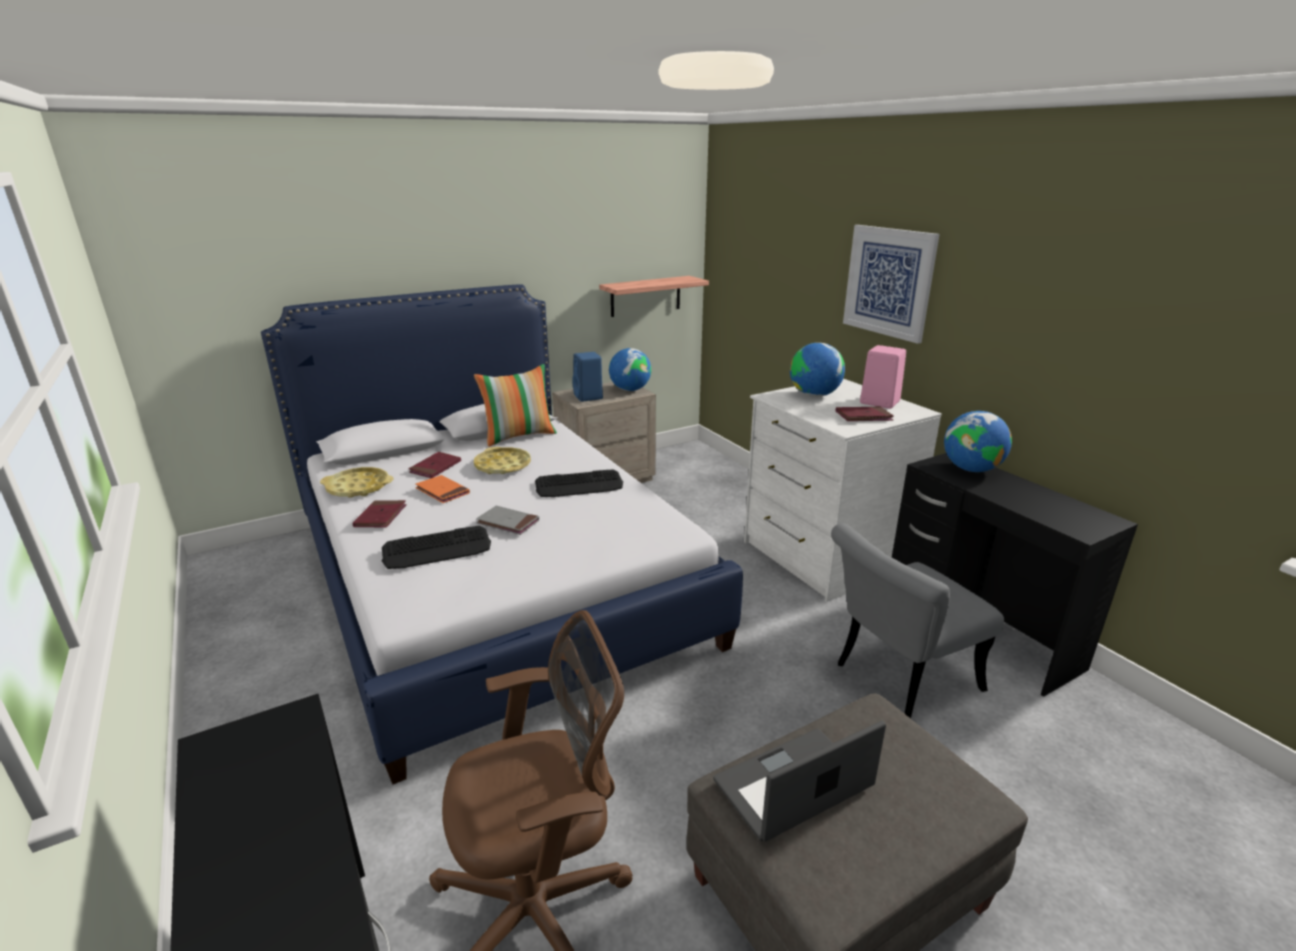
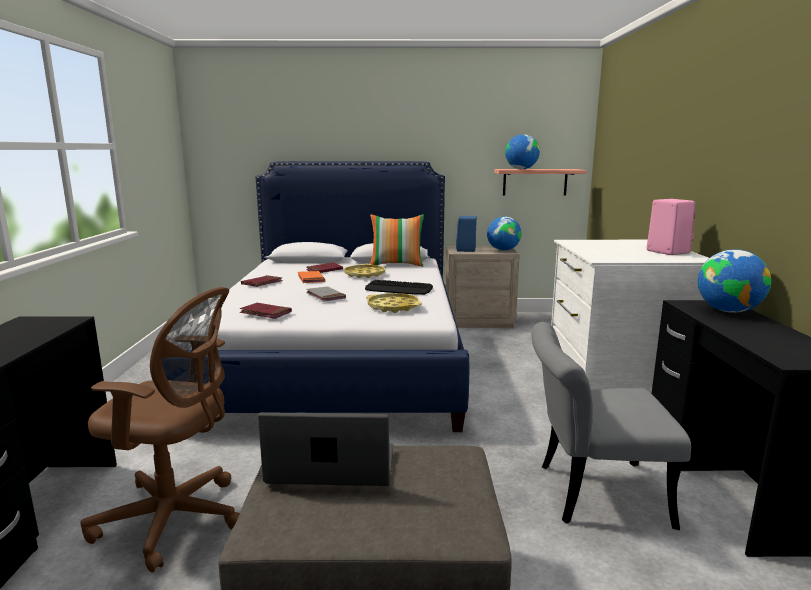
camera: 30 degrees right, 10 degrees down
yellow tray [320,467,393,498] -> yellow tray moved to [366,293,422,313]
keyboard [382,526,491,569] -> none
globe [790,343,845,397] -> globe moved to [505,134,540,169]
red book [836,406,894,421] -> red book moved to [240,303,292,319]
picture [843,225,940,344] -> none

